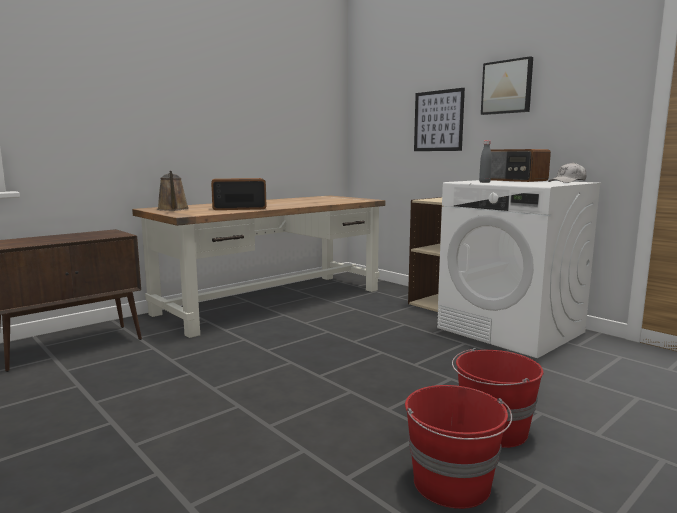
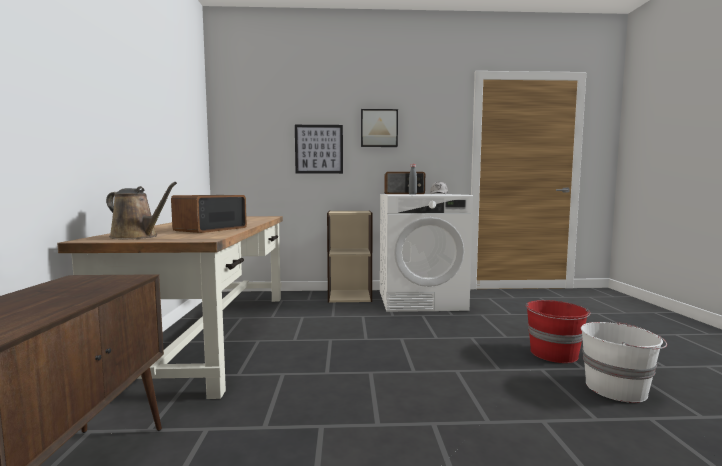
camera: 50 degrees left, 5 degrees down
red bucket [405,385,512,509] -> white bucket [581,321,667,403]

